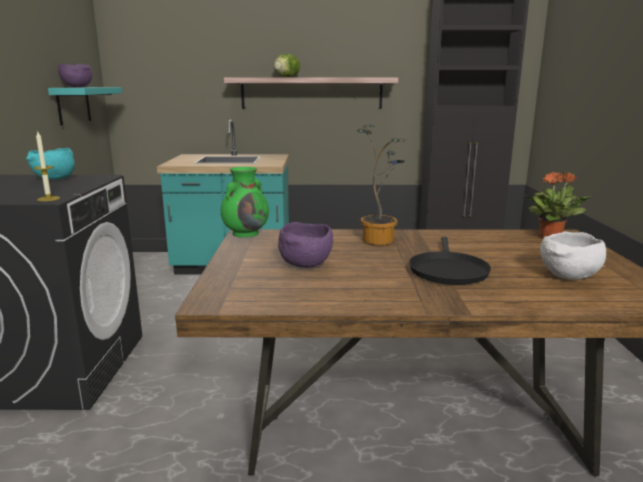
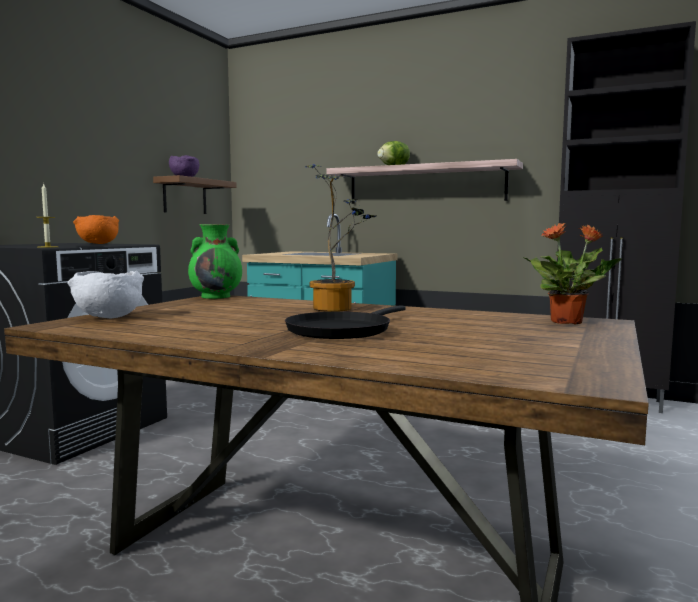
camera: 25 degrees right, 10 degrees down
turquoise bowl [26,148,75,180] -> orange bowl [73,215,119,244]
turquoise shelf [48,87,122,126] -> brown shelf [153,175,237,214]
purple bowl [278,222,333,268] -> none
white bowl [540,231,606,279] -> white bowl moved to [67,271,144,318]

